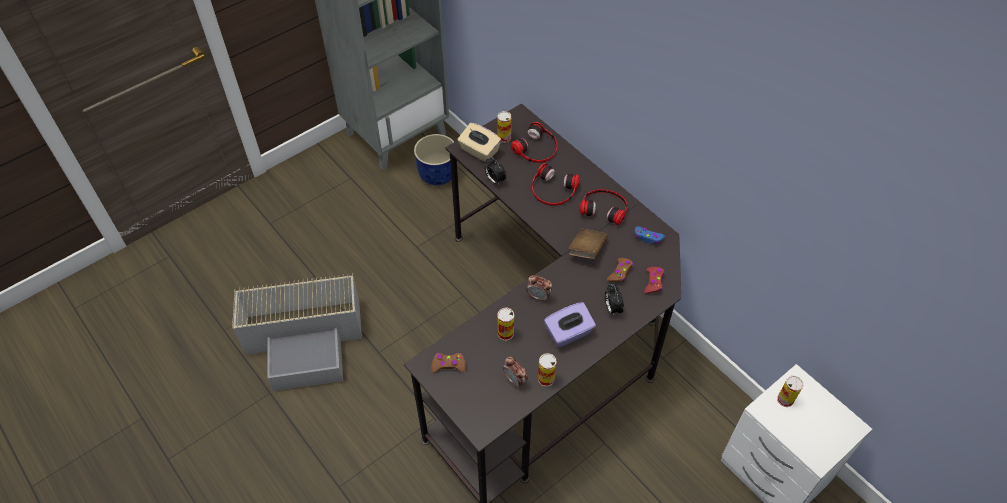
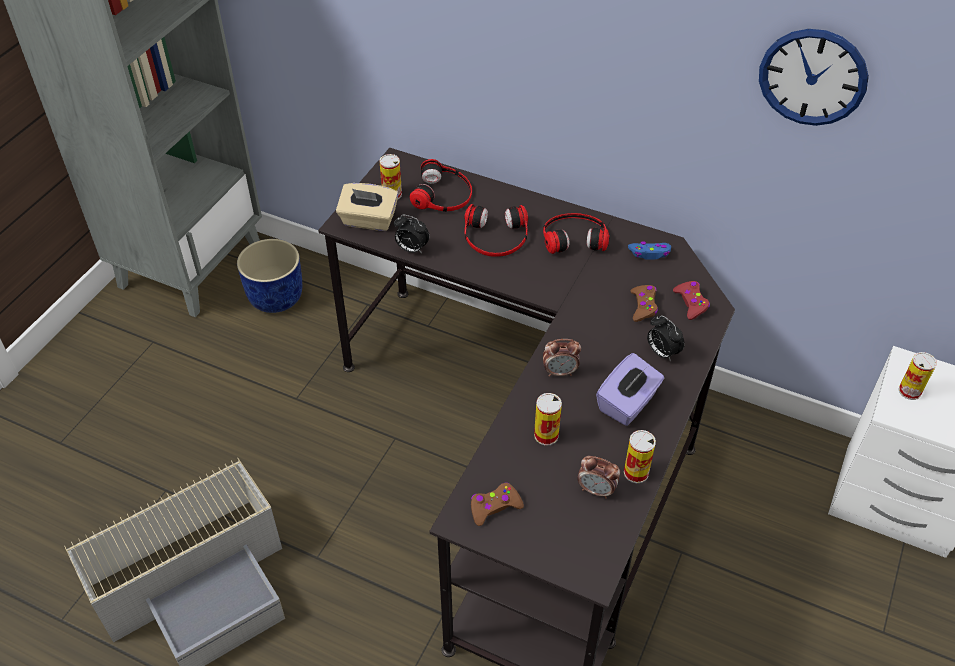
camera: 25 degrees left, 5 degrees down
brown book [568,229,608,259] -> none
none -> wall clock [759,29,869,126]

